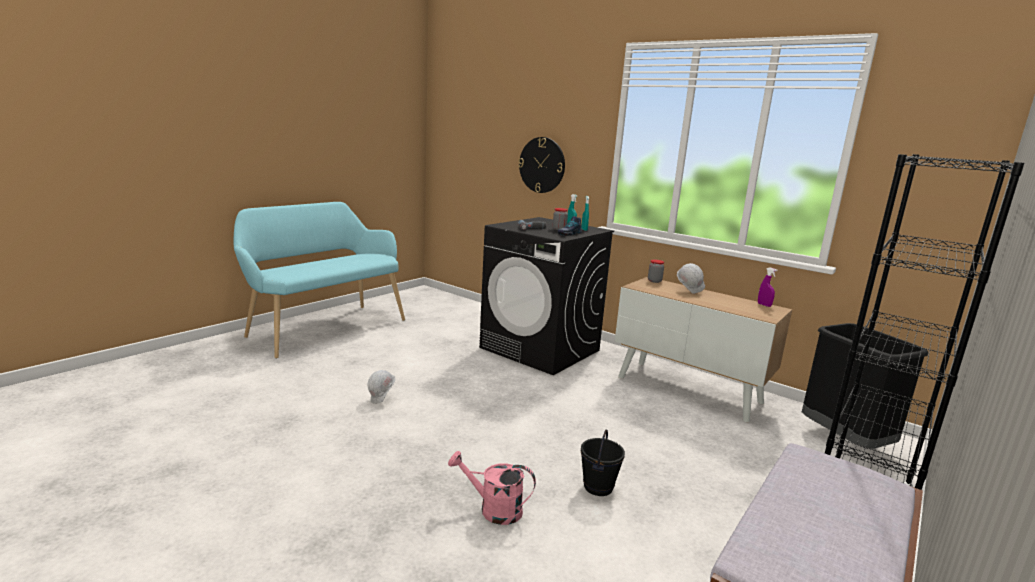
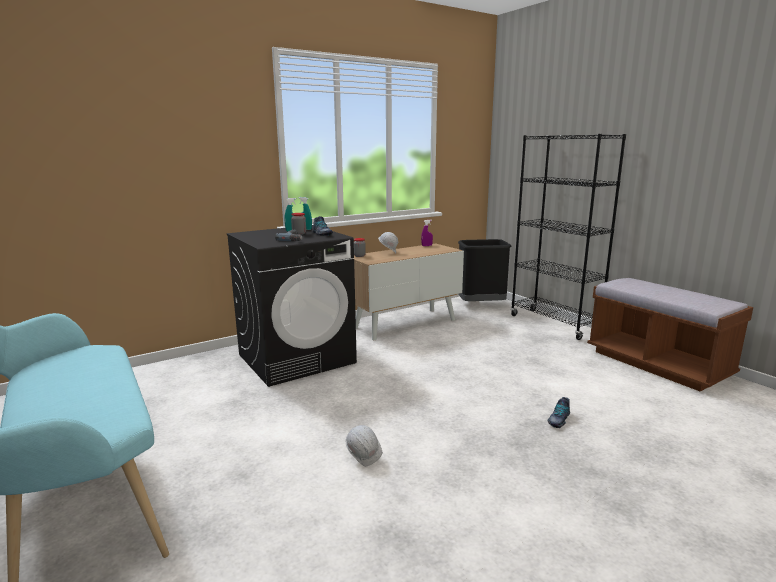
camera: 70 degrees left, 0 degrees up
pink watering can [448,451,536,525] -> shoe [547,397,570,428]
wall clock [518,137,565,193] -> none
black bucket [581,429,625,496] -> none

